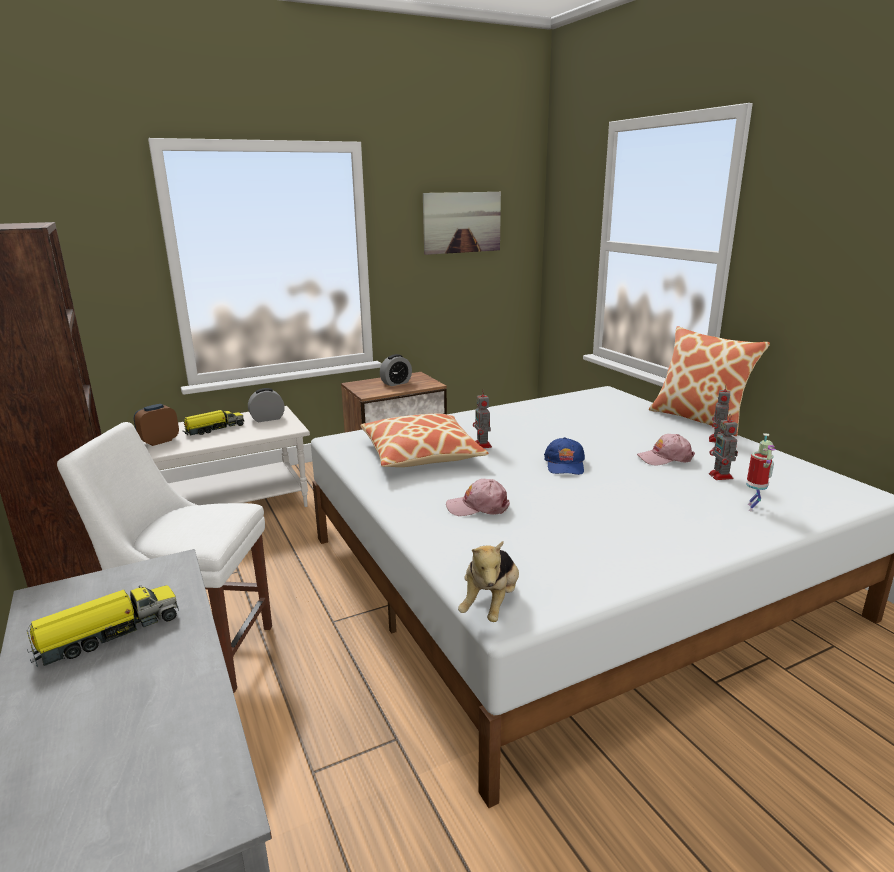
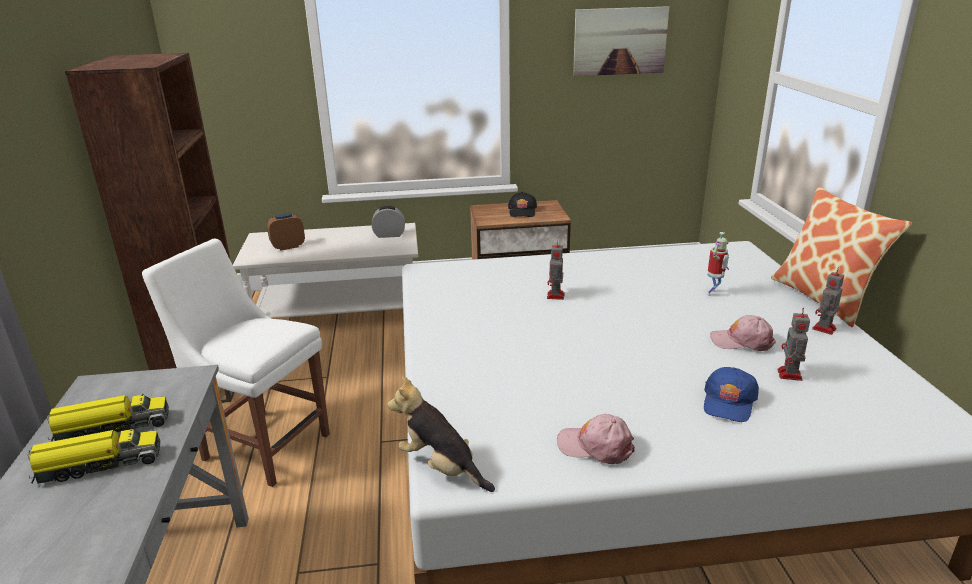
camera: 20 degrees right, 5 degrees up
toy truck [183,410,244,435] -> toy truck moved to [28,427,160,484]
pillow [361,414,489,467] -> none
alarm clock [380,354,412,386] -> black cap [508,192,537,217]
pink cap [446,479,510,516] -> pink cap moved to [557,414,635,464]
plush toy [458,540,519,622] -> plush toy turned 90 degrees clockwise [387,376,495,492]
blue cap [544,437,585,475] -> blue cap moved to [704,367,759,422]
toy robot [746,433,776,512] -> toy robot moved to [707,232,729,296]

